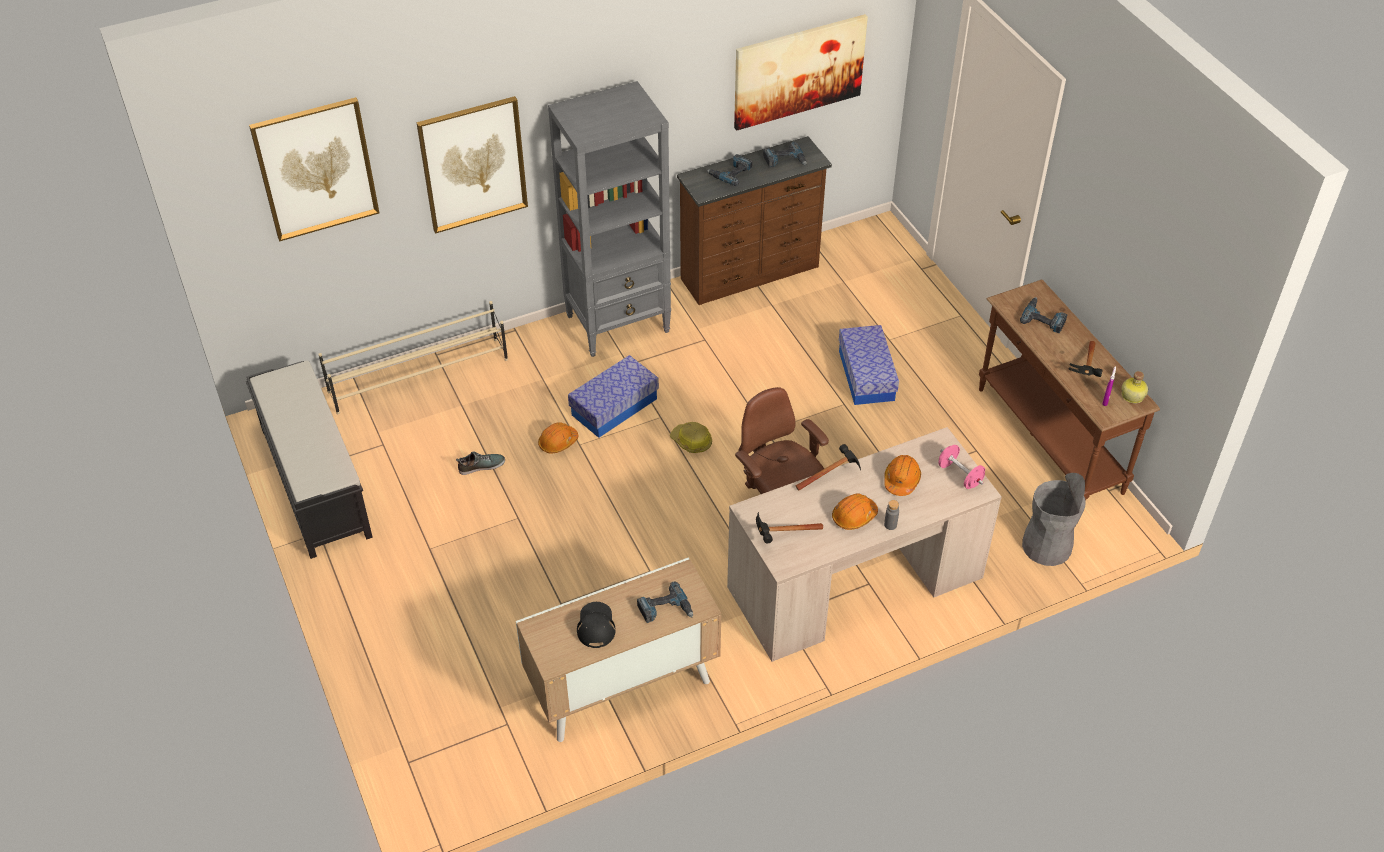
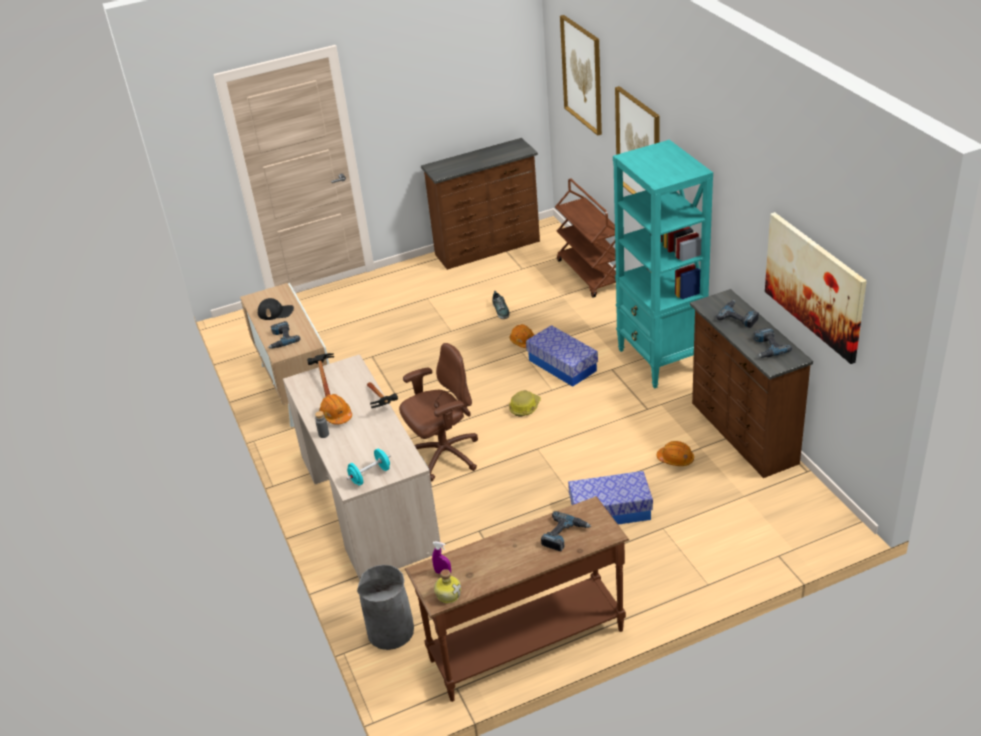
camera: 95 degrees right, 10 degrees down
black bench [246,361,373,559] -> brown dresser [421,138,540,270]
beige shoe rack [318,301,508,414] -> brown cart [555,178,616,298]
grey bookcase [548,81,671,357] -> turquoise bookcase [613,140,713,389]
orange hard hat [884,455,921,496] -> orange hard hat moved to [657,441,694,466]
pink dumbbell [938,445,985,489] -> turquoise dumbbell [347,449,390,486]
hammer [1069,341,1103,377] -> none

